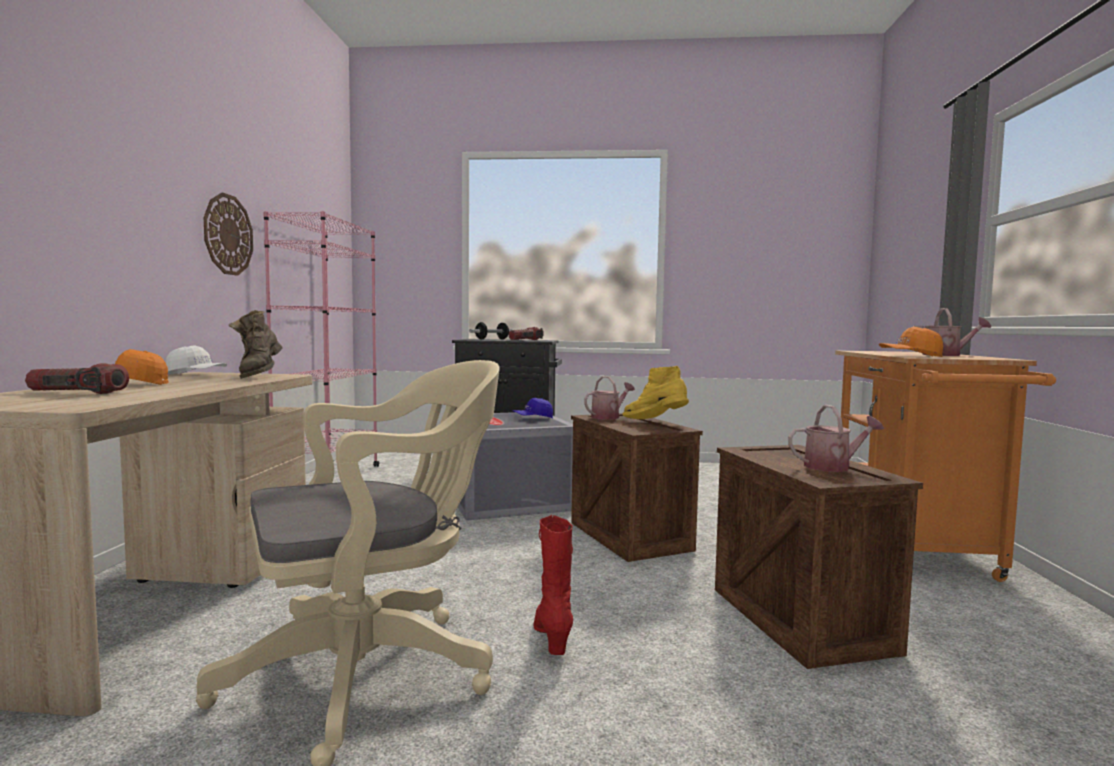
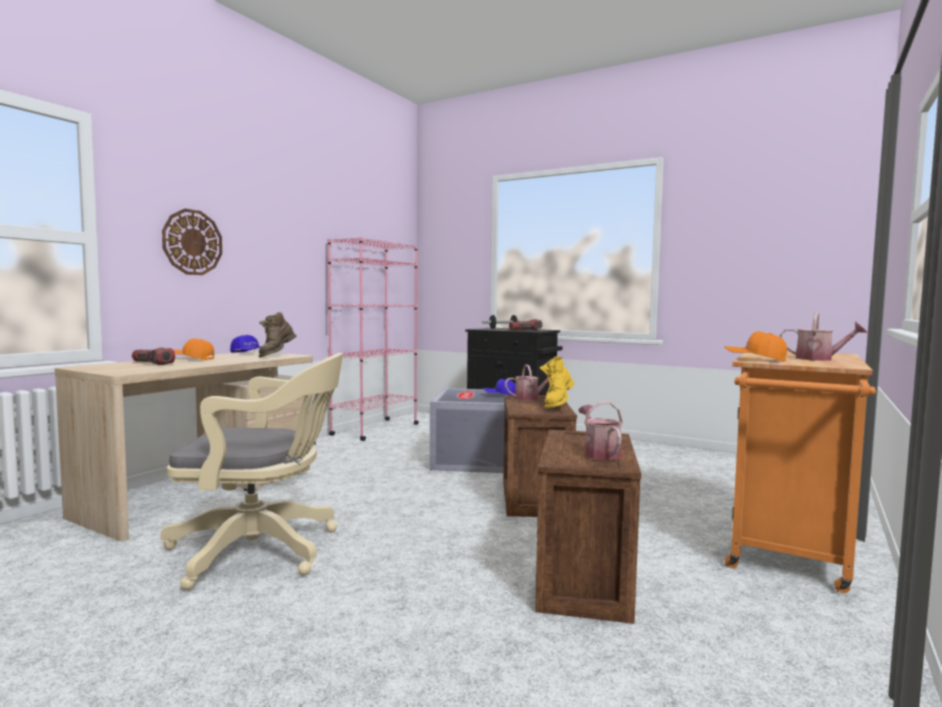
camera: 25 degrees right, 0 degrees up
white cap [165,345,227,374] -> blue cap [230,335,262,353]
wall clock [204,193,253,276] -> wall clock moved to [162,209,222,275]
red boot [534,515,573,655] -> none
yellow boot [623,366,689,419] -> yellow boot turned 120 degrees counterclockwise [540,356,575,408]
watering can [788,405,884,472] -> watering can turned 120 degrees counterclockwise [578,402,623,460]

